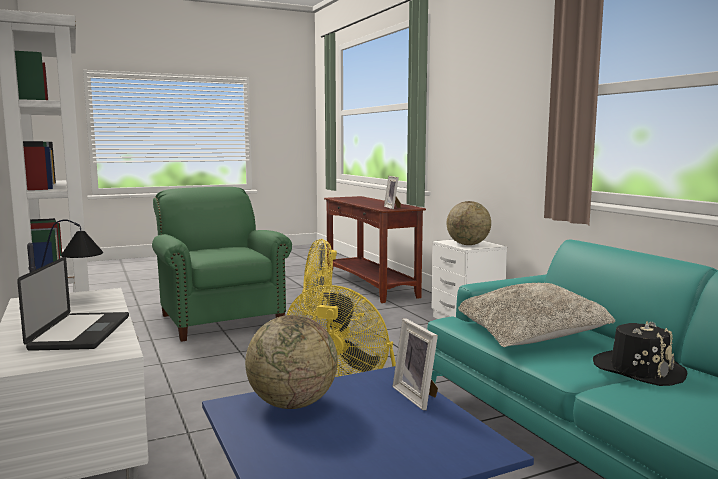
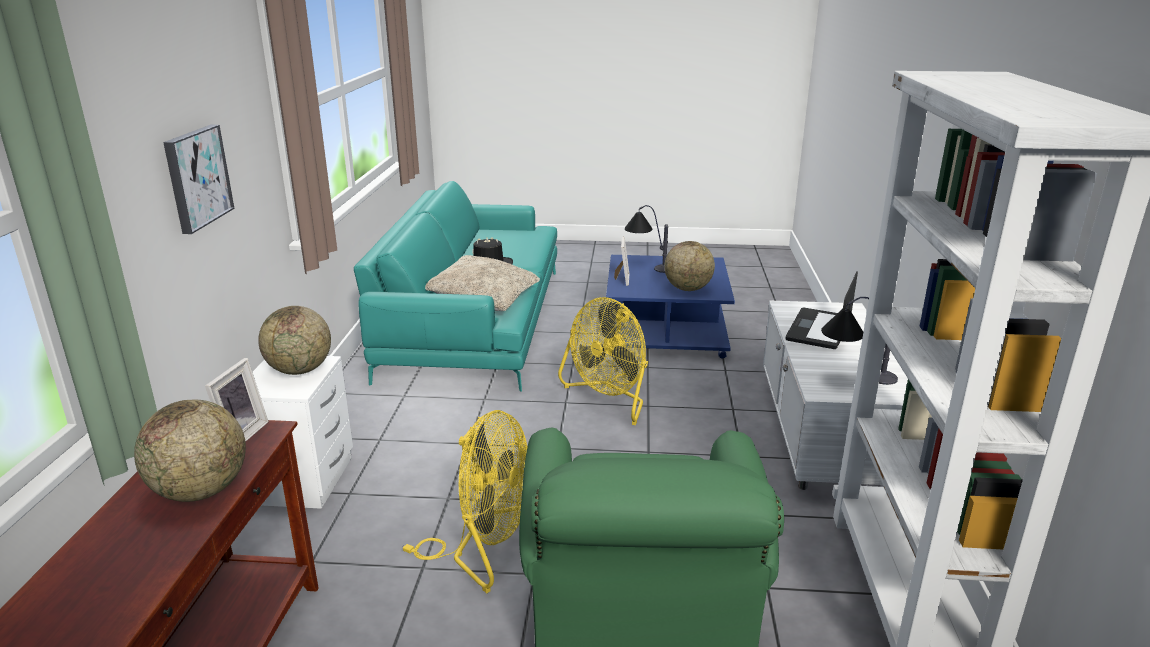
camera: 150 degrees left, 15 degrees up
none -> globe [134,400,246,502]
none -> picture [163,125,234,234]
none -> table lamp [625,205,668,273]

